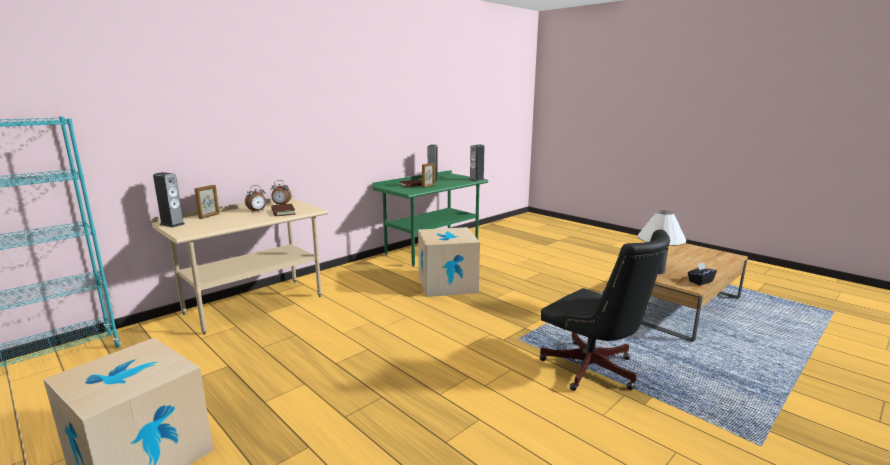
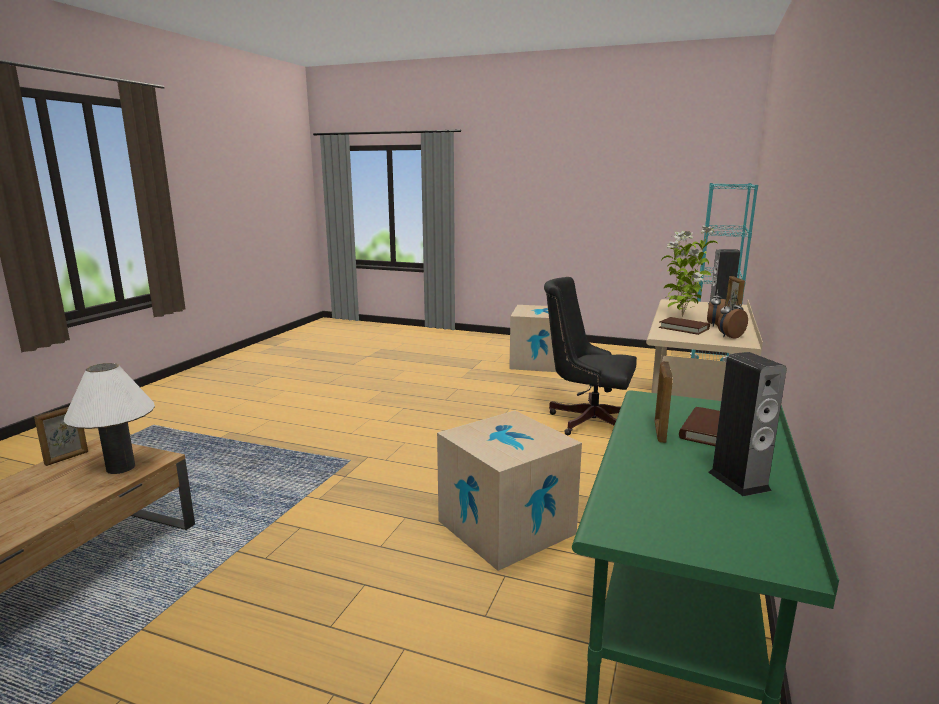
camera: 155 degrees right, 0 degrees up
speaker [469,145,485,181] -> none
black office chair [539,229,670,391] -> black office chair moved to [544,277,637,435]
black tissue box [688,262,717,285] -> picture frame [34,407,88,466]
none -> potted plant [661,225,718,317]

